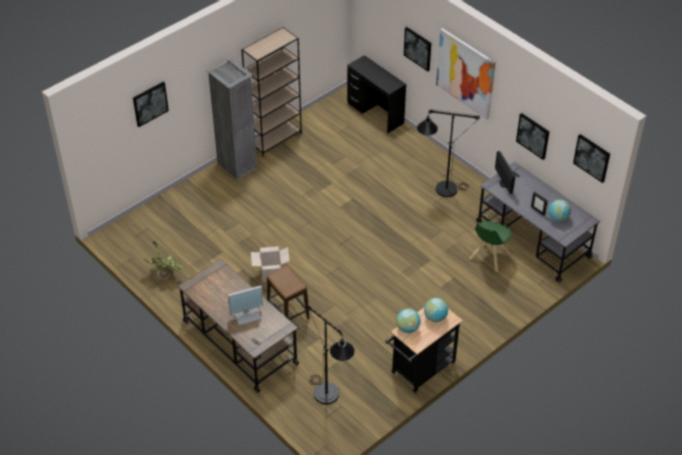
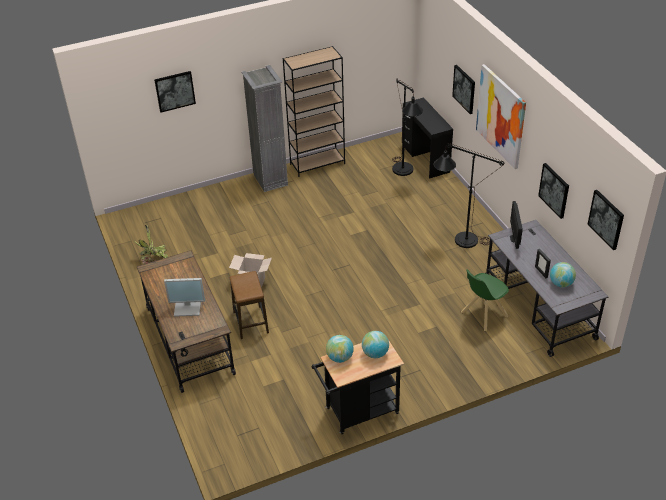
camera: 20 degrees right, 5 degrees down
black floor lamp [308,305,355,404] -> black floor lamp moved to [392,79,423,176]

